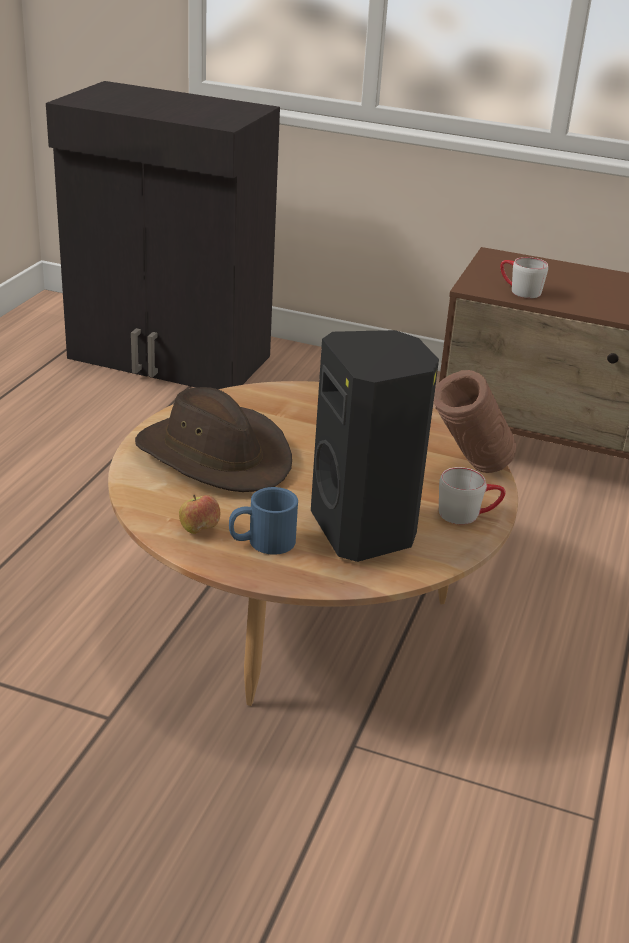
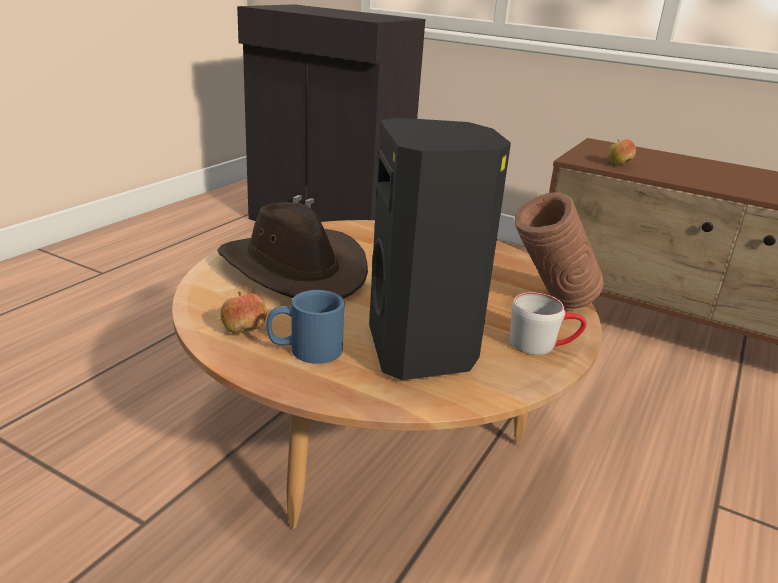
camera: 10 degrees right, 5 degrees down
grey mug [500,257,548,298] -> apple [608,139,636,165]

